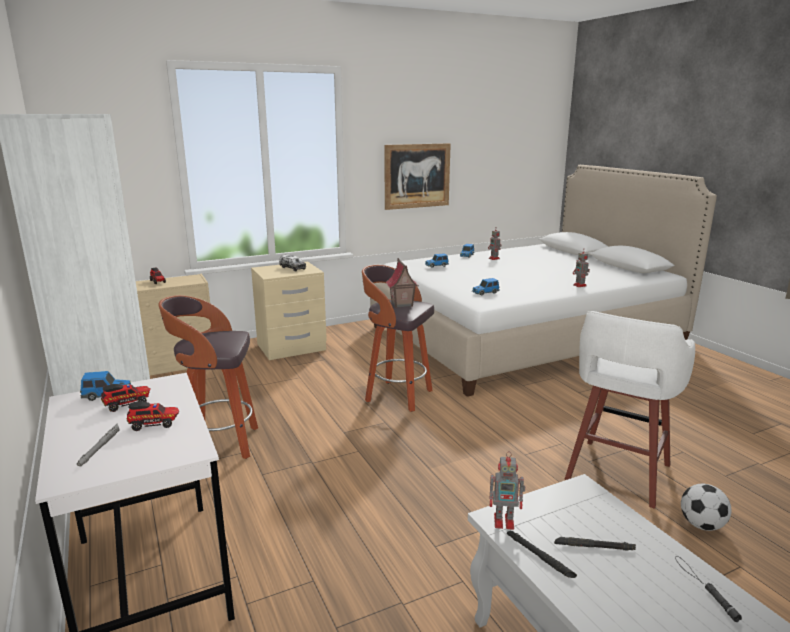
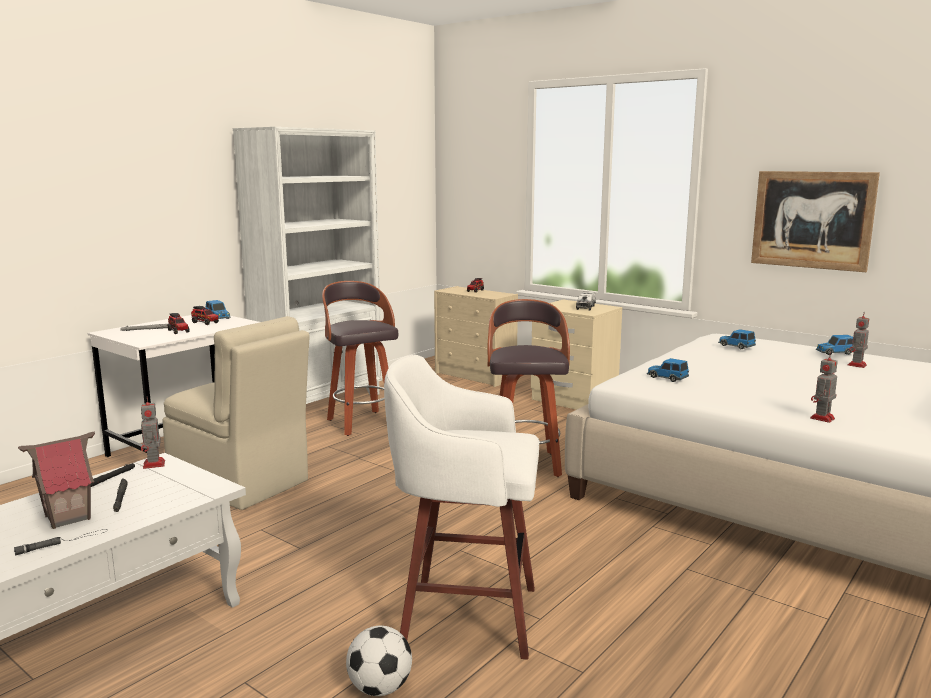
camera: 65 degrees right, 5 degrees down
toy house [386,258,419,308] -> toy house moved to [18,431,95,529]
none -> beige chair [162,316,310,510]

